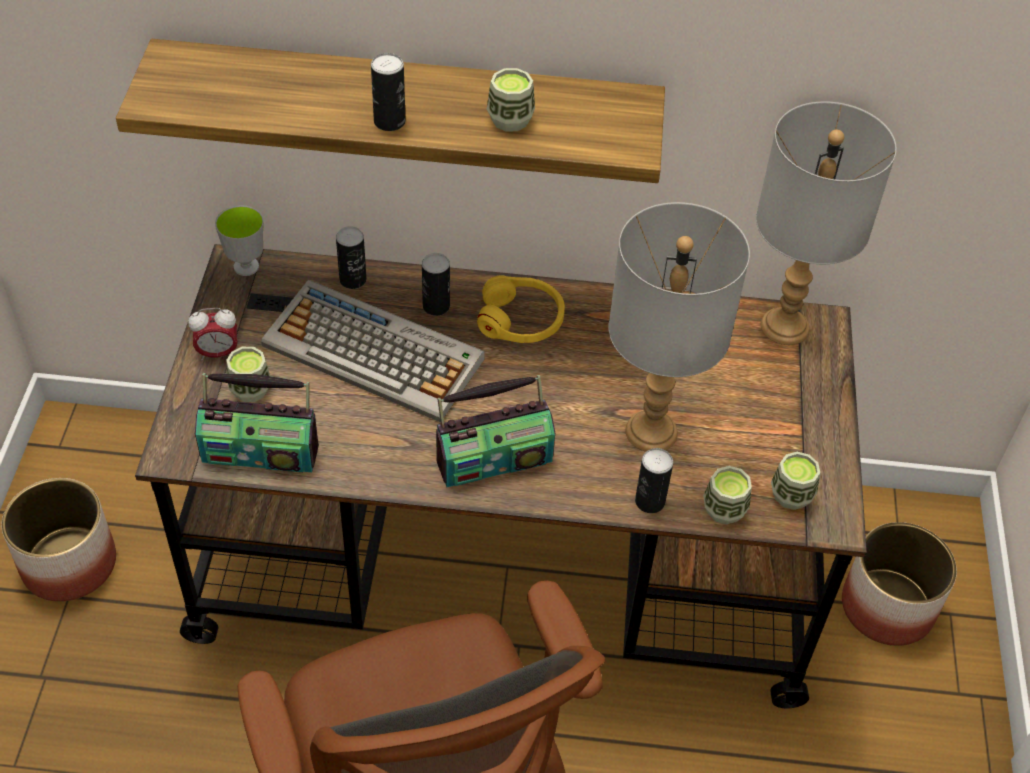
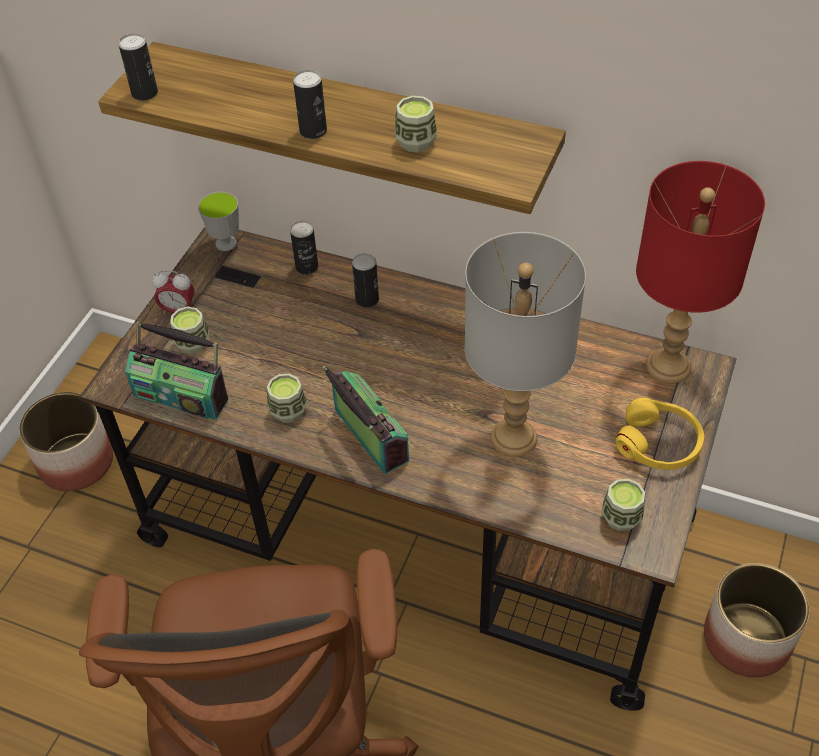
camera: 20 degrees right, 0 degrees up
keyboard [261,280,485,422] -> none
radio [436,375,555,487] -> radio turned 120 degrees counterclockwise [322,366,409,474]
yellow headphones [477,275,565,343] -> yellow headphones moved to [616,398,704,470]
can [635,448,673,513] -> can moved to [118,33,158,101]
cup [703,466,752,525] -> cup moved to [267,374,307,423]
grey table lamp [756,101,897,345] -> red table lamp [636,161,765,383]

